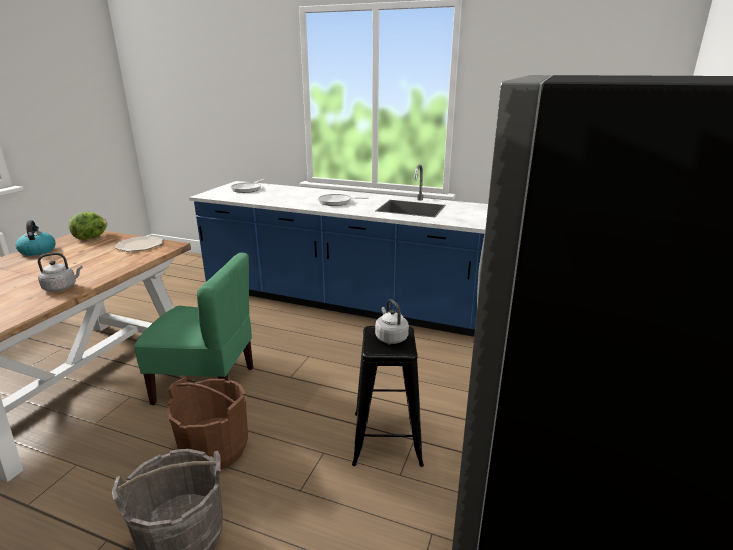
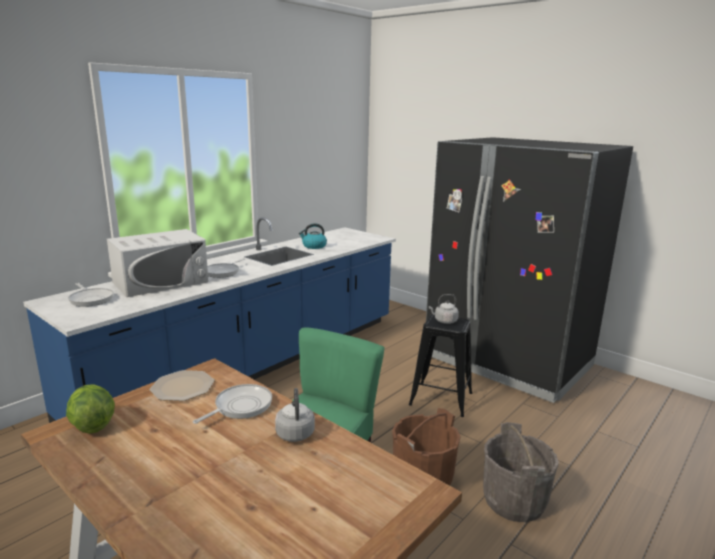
camera: 70 degrees left, 5 degrees down
kettle [16,220,56,256] -> kettle moved to [298,223,327,249]
none -> white microwave [107,229,209,297]
none -> frying pan [193,384,272,424]

